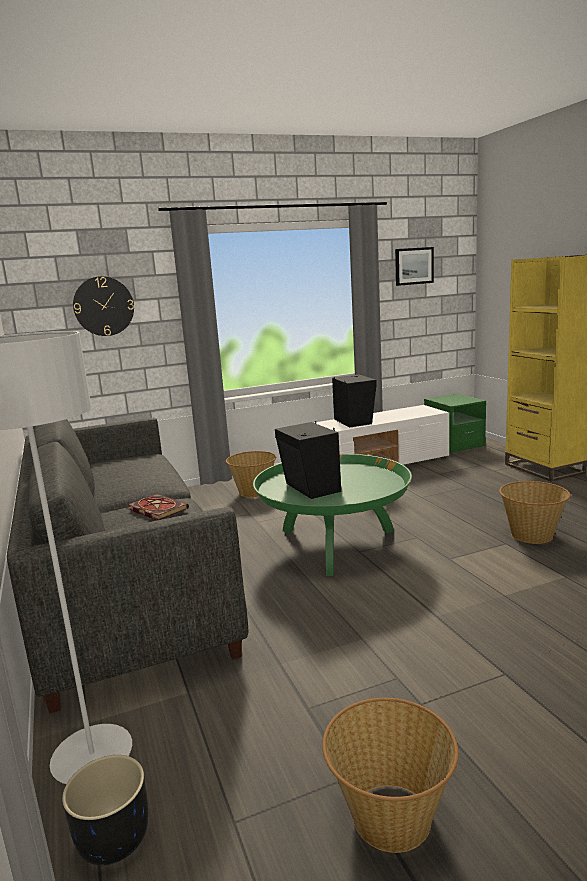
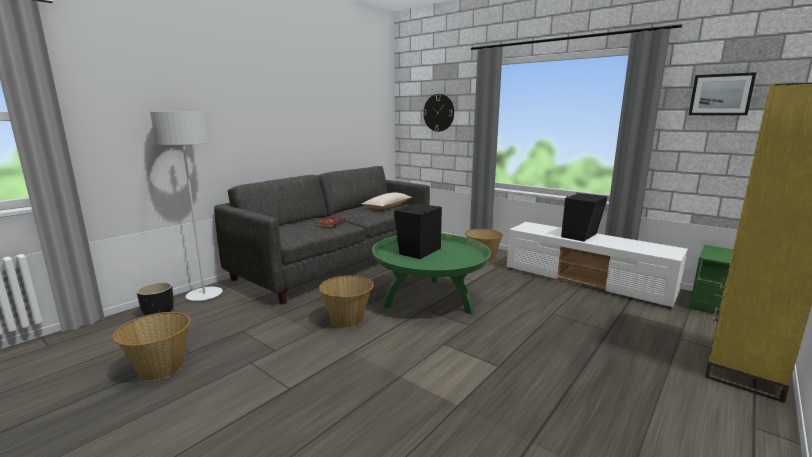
camera: 60 degrees right, 0 degrees up
basket [499,481,570,544] -> basket moved to [319,275,374,328]
none -> beige pillow [362,192,412,209]

